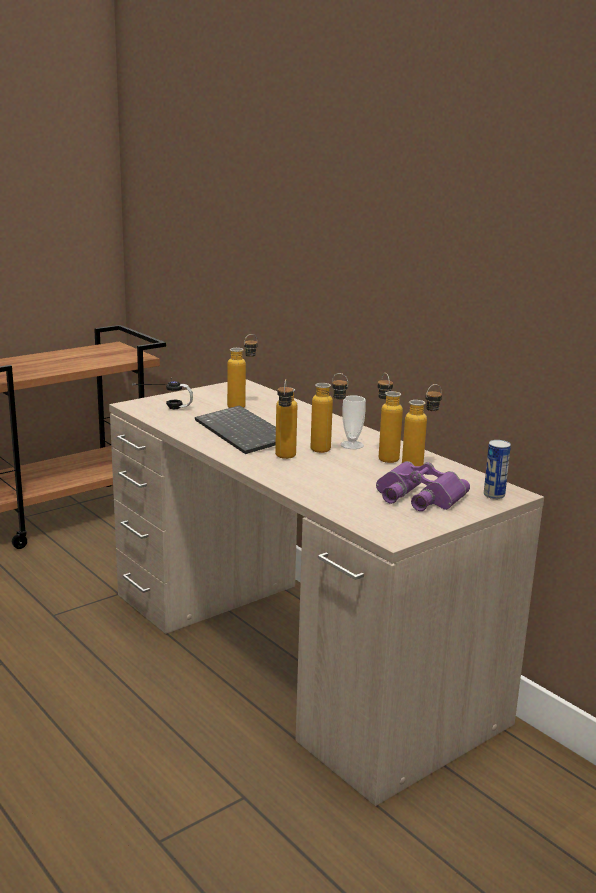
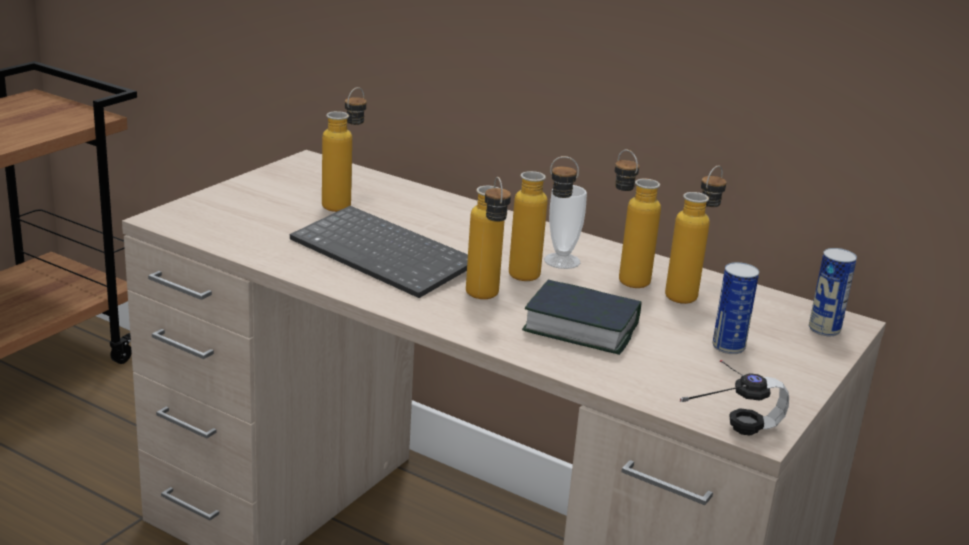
camera: 20 degrees left, 5 degrees up
headphones [132,378,193,409] -> headphones moved to [680,360,789,436]
purple binoculars [376,461,470,511] -> can [712,262,759,354]
none -> book [522,280,641,355]

